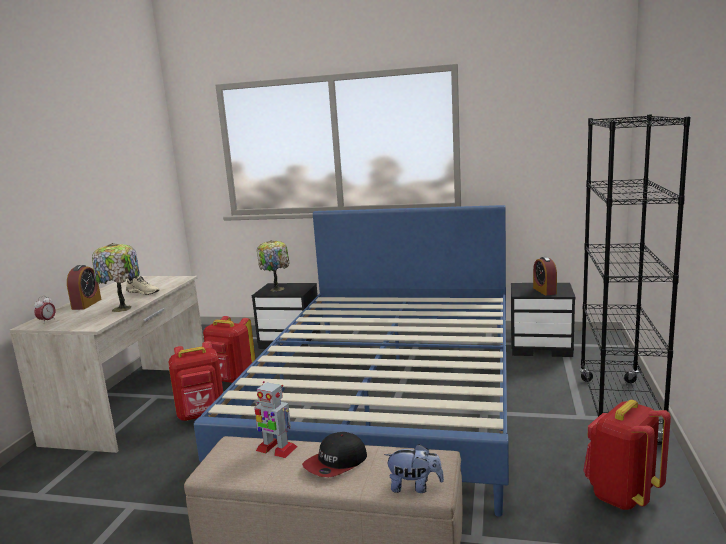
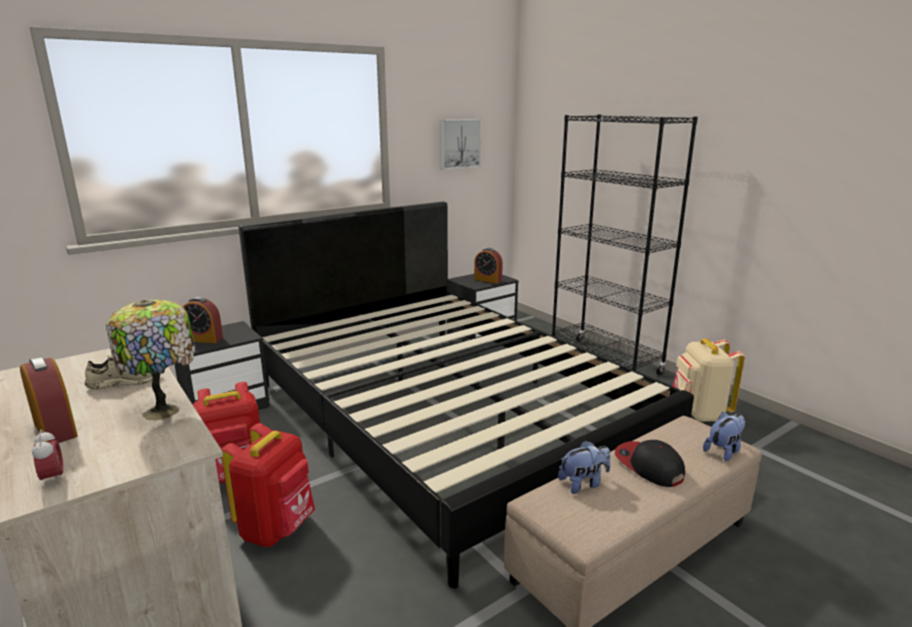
camera: 50 degrees left, 5 degrees up
blue bed [194,205,509,517] -> black bed [239,202,694,589]
toy robot [254,381,297,458] -> plush toy [558,441,611,494]
table lamp [257,240,290,291] -> alarm clock [183,297,223,343]
cap [302,432,367,477] -> cap turned 150 degrees clockwise [615,440,685,487]
red backpack [583,400,671,510] -> beige backpack [673,338,745,422]
none -> picture [440,119,481,170]

